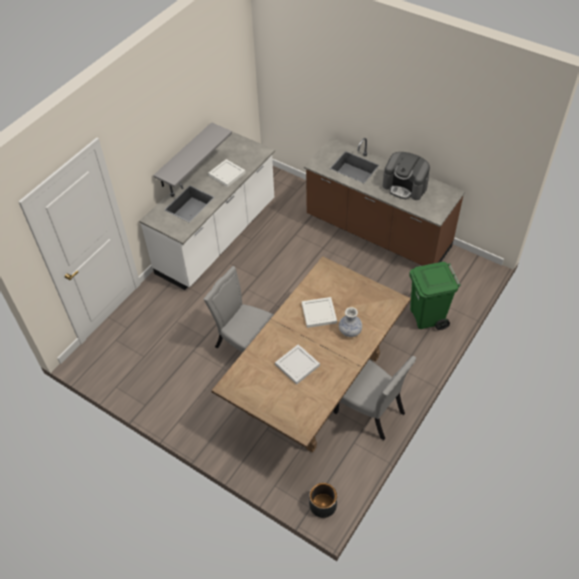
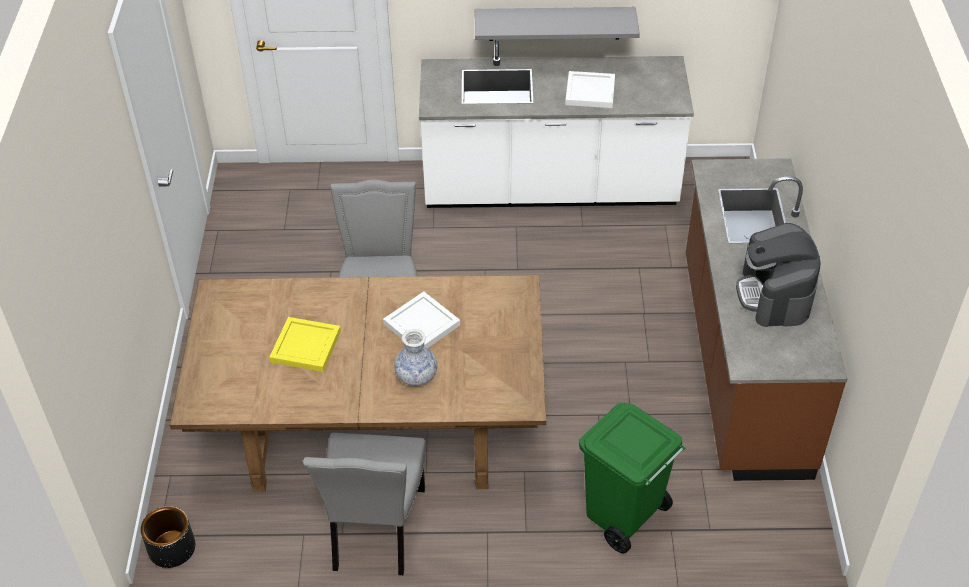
camera: 55 degrees right, 5 degrees down
white tray [275,344,320,385] -> yellow tray [269,317,341,372]

